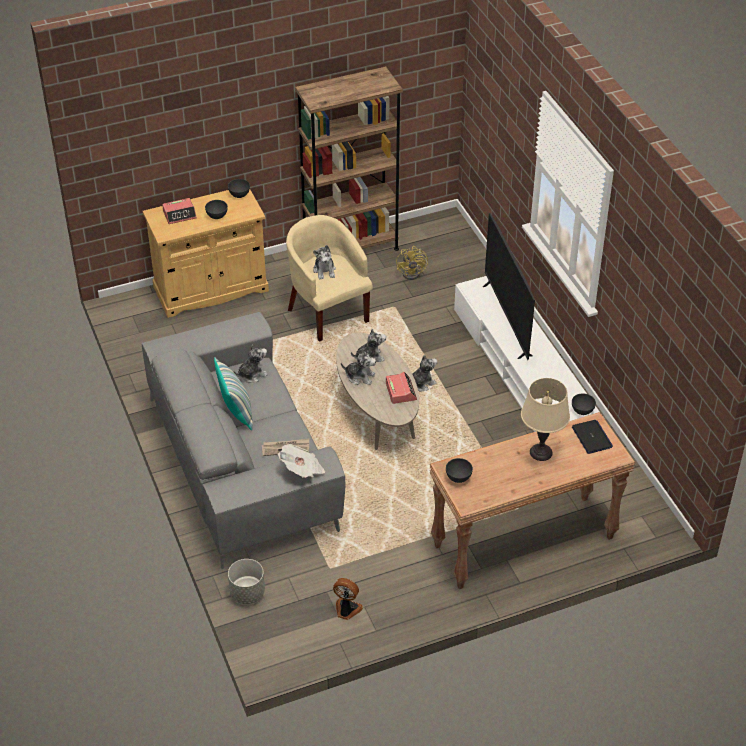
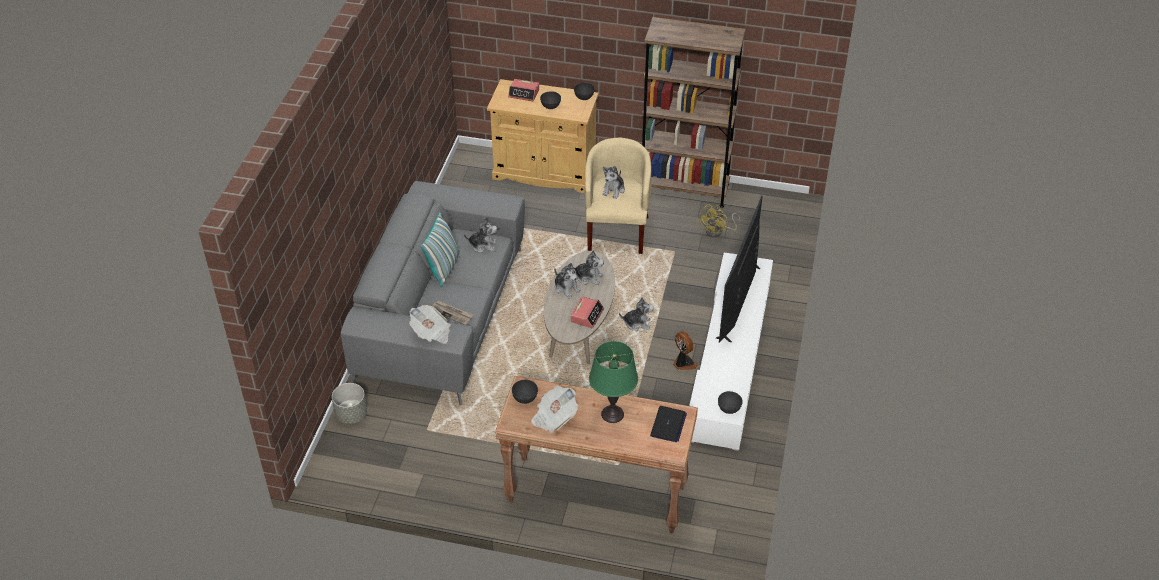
camera: 35 degrees right, 0 degrees up
fan [333,578,363,620] -> fan moved to [673,331,698,370]
beige table lamp [521,378,570,461] -> green table lamp [589,341,638,423]
none -> newspaper [531,386,578,433]

